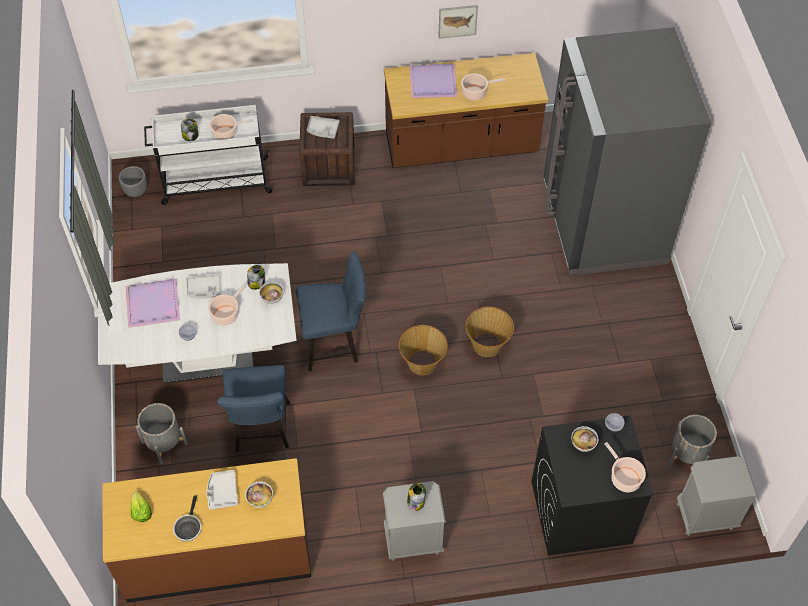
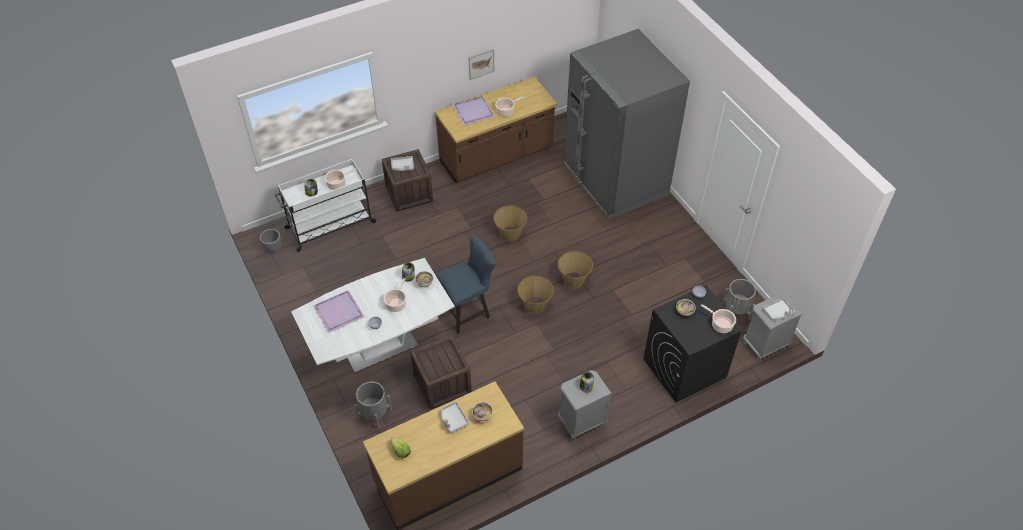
camera: 20 degrees left, 5 degrees down
frying pan [173,495,202,542] -> none
grey tray [186,274,221,298] -> grey tray moved to [762,298,795,320]
blue chair [217,365,290,452] -> crate [410,335,472,410]
none -> basket [493,205,527,242]

